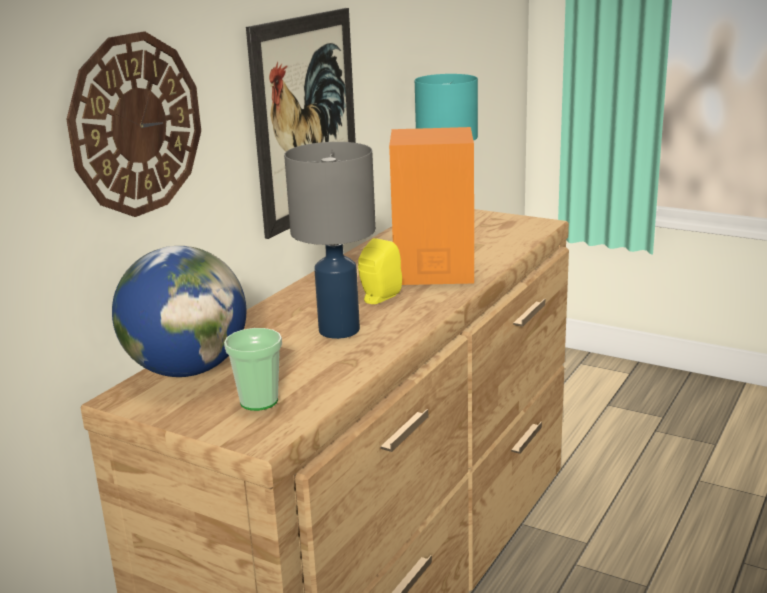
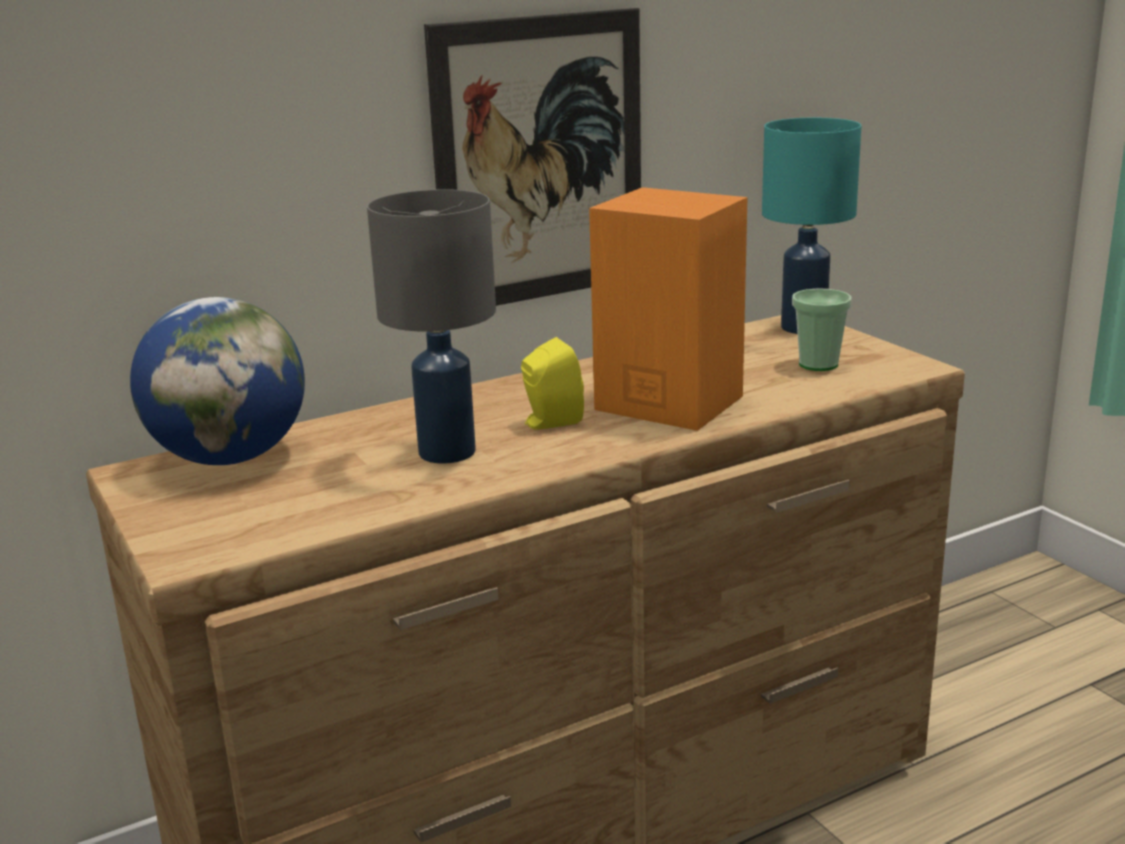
camera: 30 degrees right, 0 degrees up
wall clock [66,31,201,217] -> none
cup [224,328,282,411] -> cup moved to [792,288,851,371]

